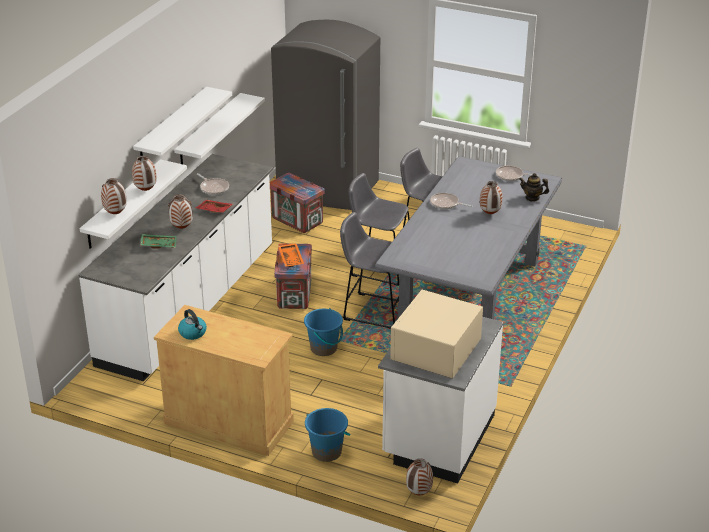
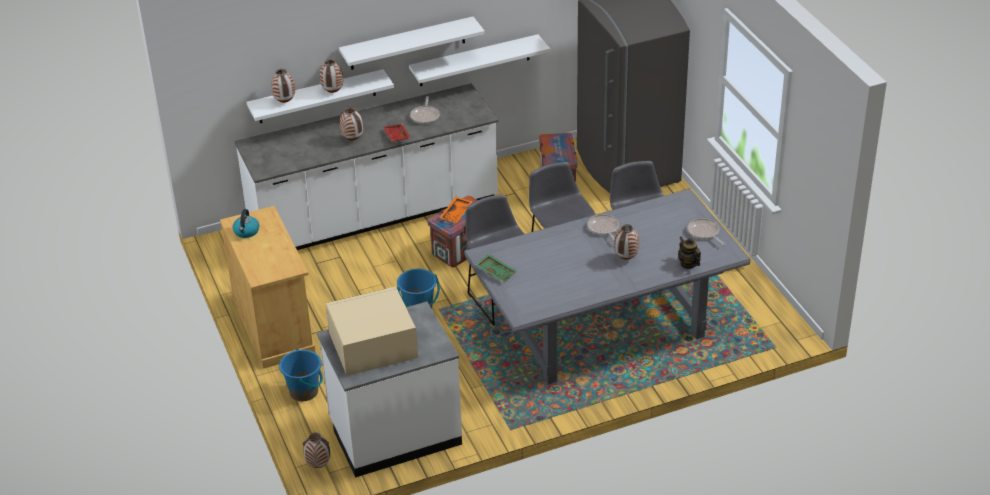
camera: 45 degrees right, 5 degrees up
green tray [140,234,177,249] -> green tray moved to [475,254,517,283]

